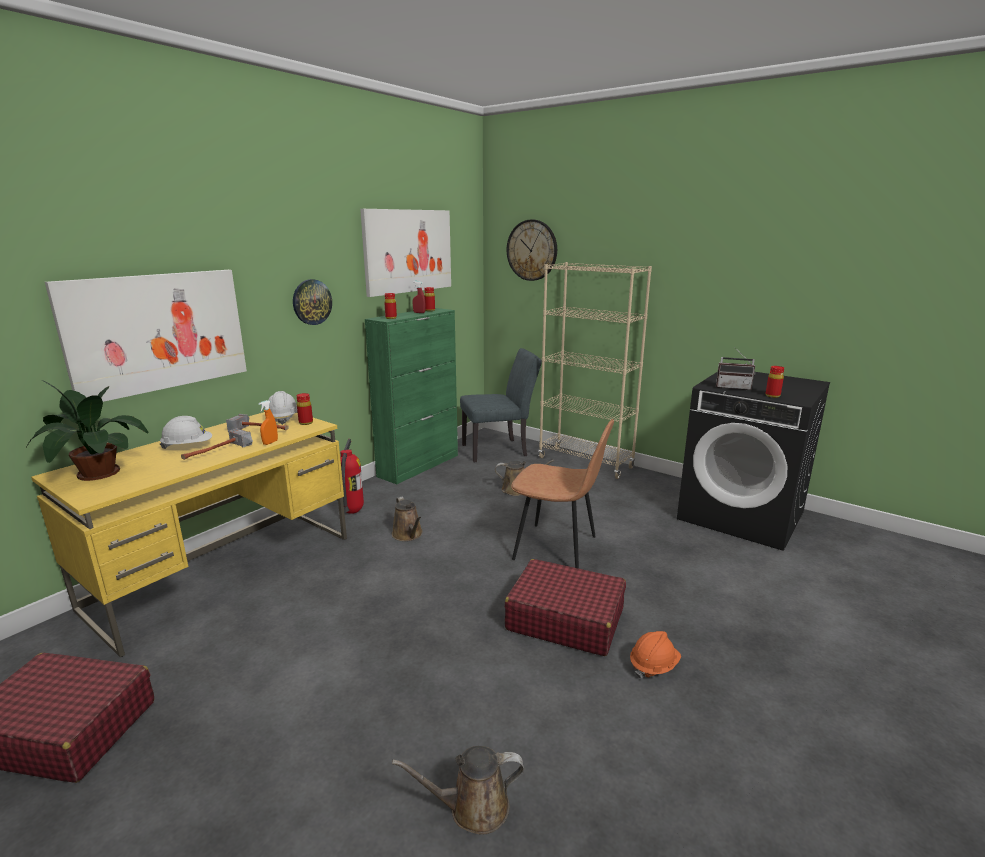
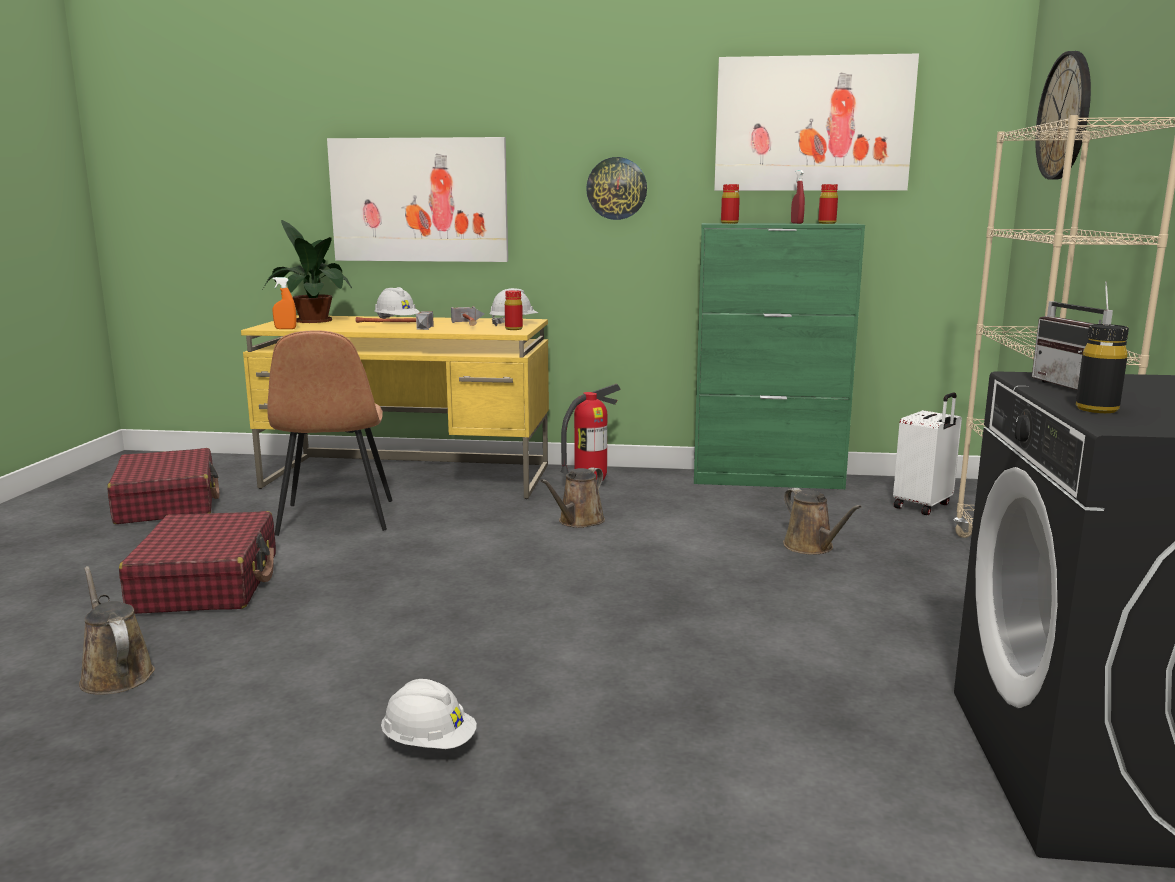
camera: 60 degrees right, 5 degrees down
orange spray bottle [258,400,278,445] -> orange spray bottle moved to [273,277,297,329]
grey chair [460,348,542,463] -> white suitcase [893,392,962,515]
red suitcase [505,559,626,656] -> red suitcase moved to [119,511,276,614]
brown chair [511,419,614,569] -> brown chair moved to [267,330,392,536]
orange hard hat [630,631,681,679] -> white hard hat [381,679,477,749]
red bottle [765,366,784,398] -> black bottle [1076,324,1129,413]

